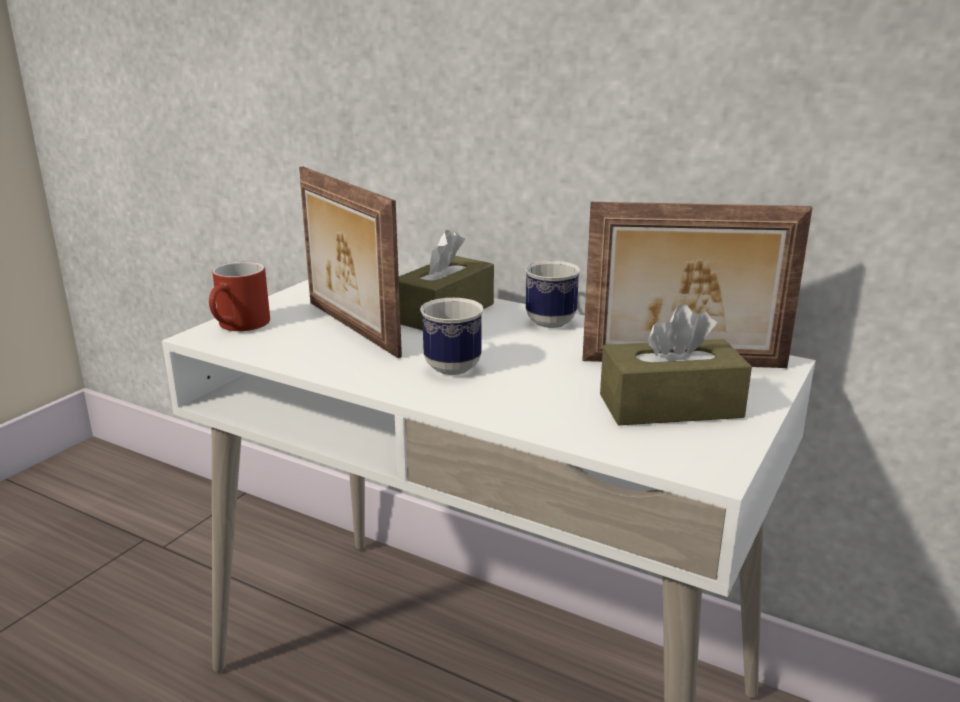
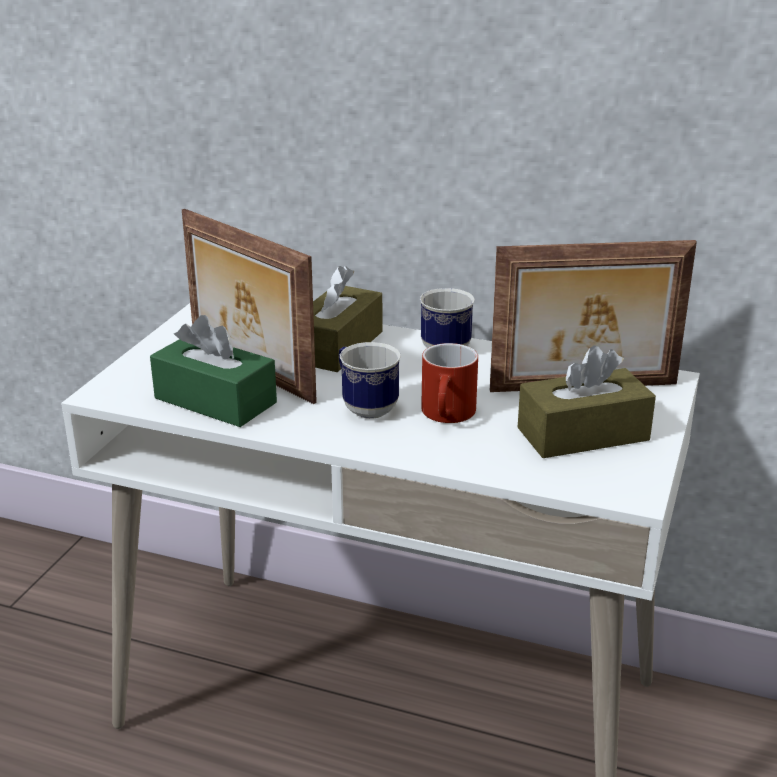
camera: 10 degrees left, 5 degrees up
red mug [209,262,270,331] -> red mug moved to [421,343,478,423]
none -> green tissue box [150,315,277,427]

